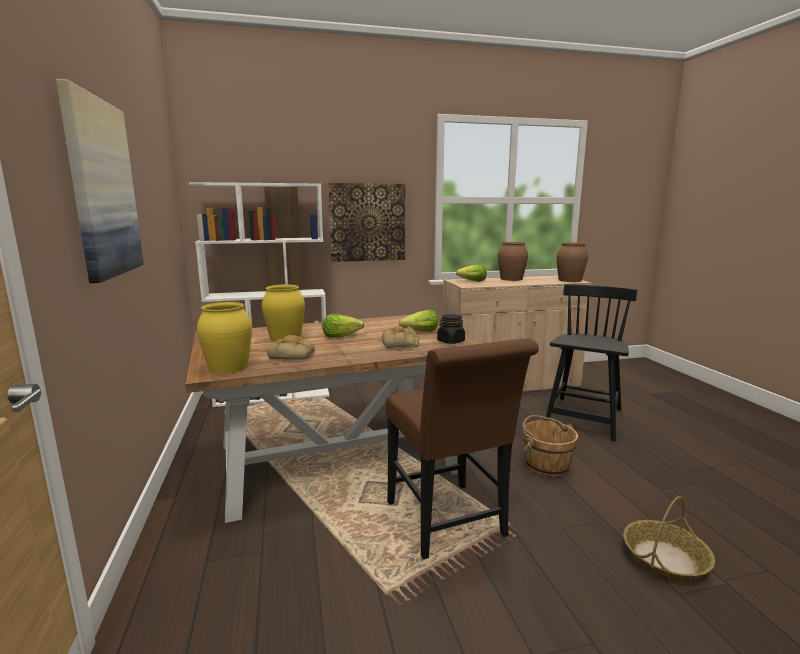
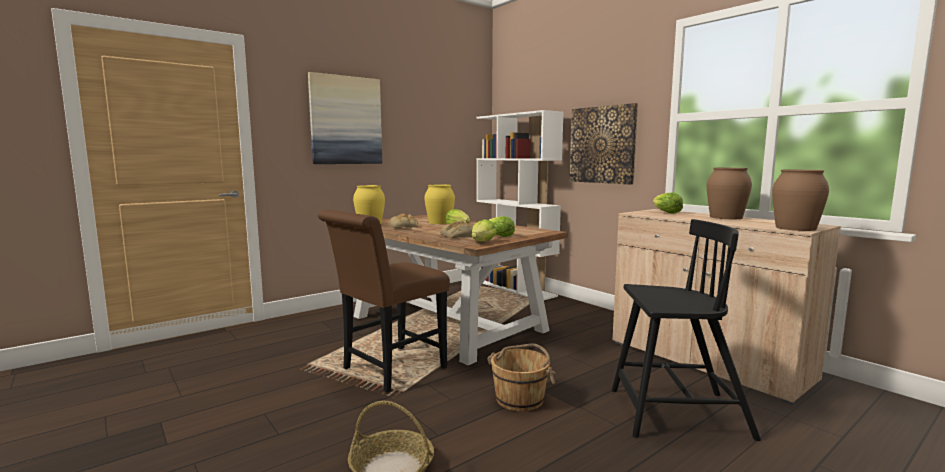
camera: 65 degrees right, 5 degrees down
black jar [437,314,465,344] -> lettuce [472,219,497,241]

